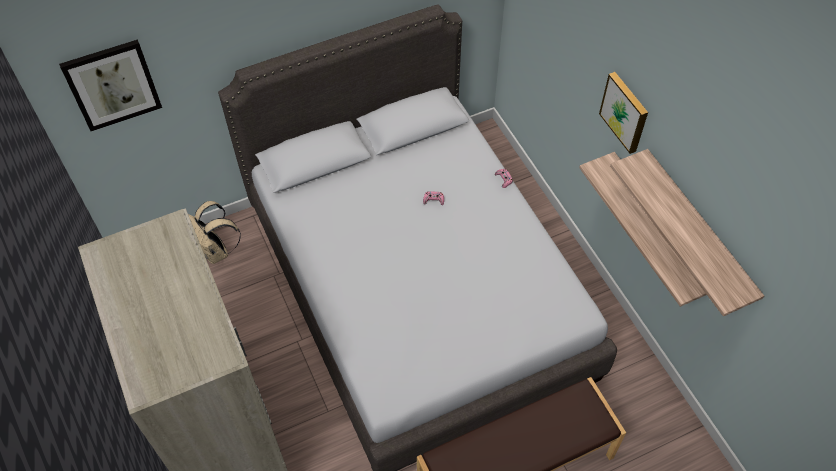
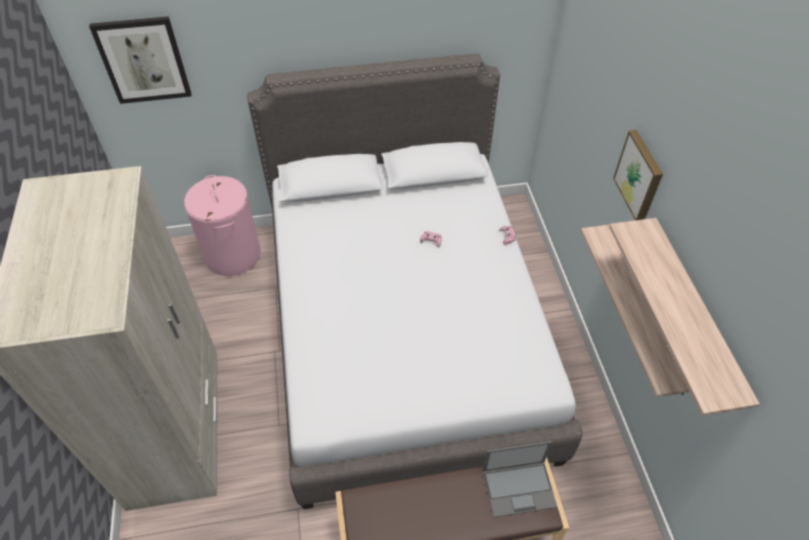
camera: 15 degrees right, 5 degrees down
beige backpack [188,201,241,264] -> pink laundry basket [184,175,261,276]
none -> laptop [482,441,557,518]

